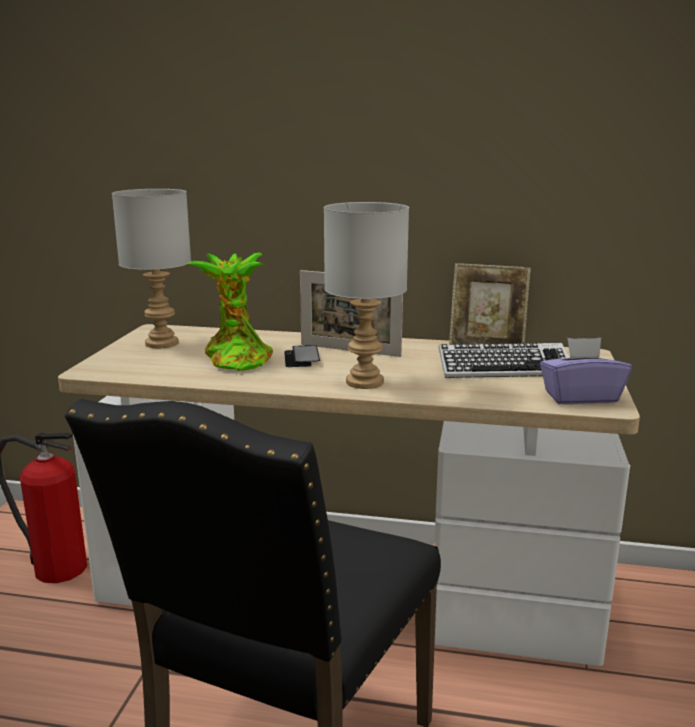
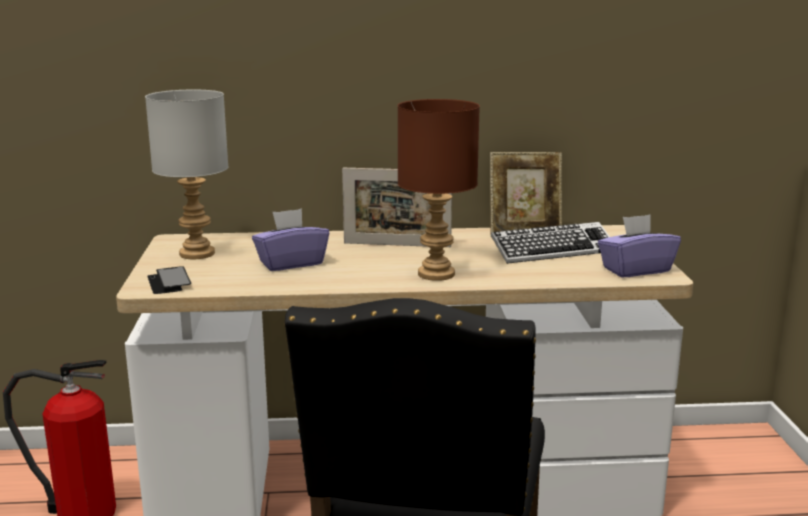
camera: 15 degrees left, 0 degrees up
potted plant [187,253,273,371] -> purple tissue box [252,209,329,271]
phone [284,345,320,367] -> phone moved to [147,266,191,294]
grey table lamp [324,202,409,389] -> brown table lamp [397,99,480,281]

